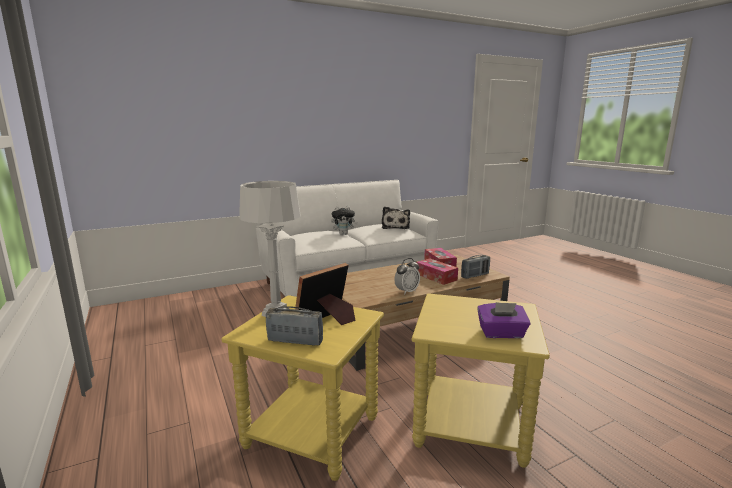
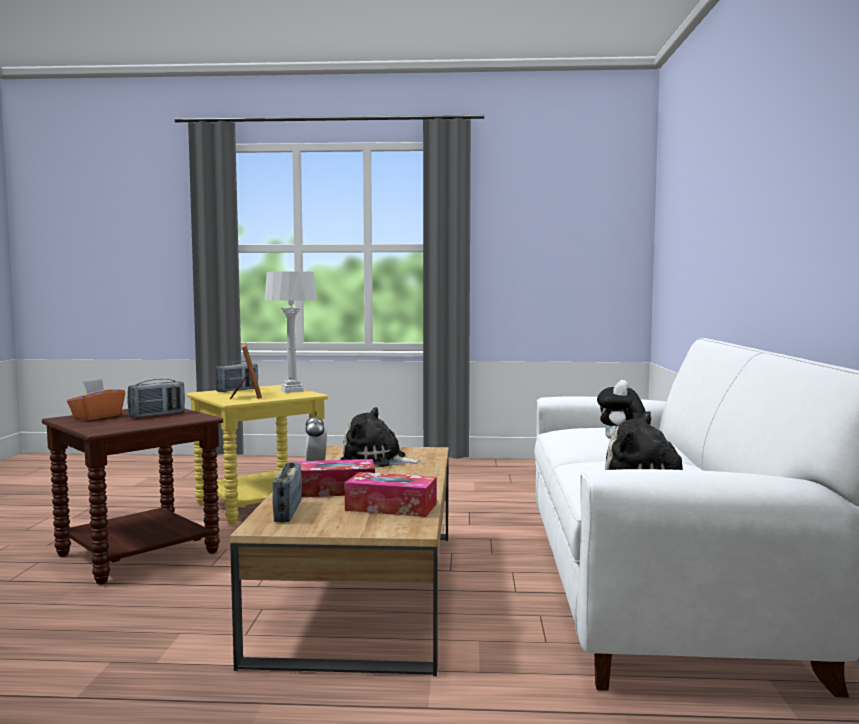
camera: 120 degrees right, 10 degrees down
yellow side table [412,293,550,468] -> brown side table [42,409,223,585]
purple tissue box [477,302,531,338] -> orange tissue box [67,379,125,420]
none -> radio [127,379,185,418]
none -> plush toy [340,407,422,467]

